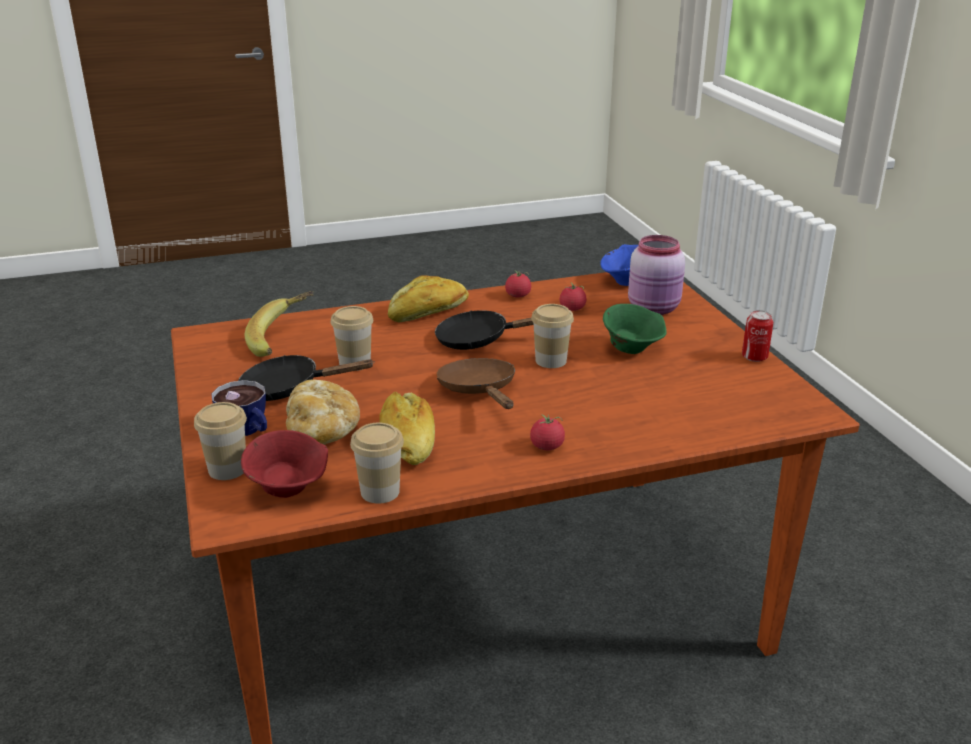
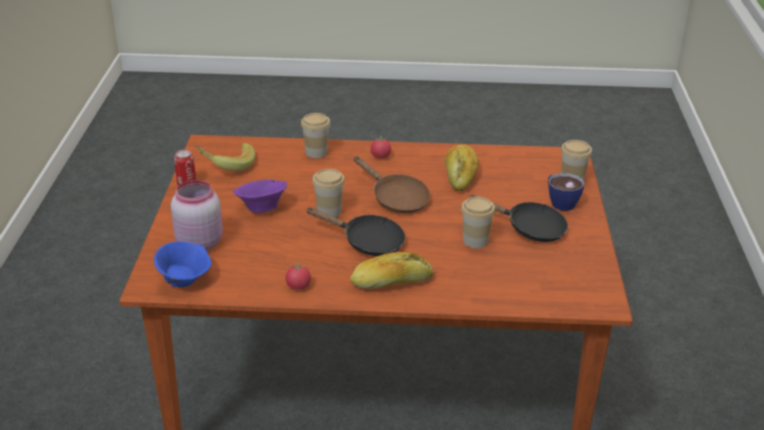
camera: 160 degrees left, 5 degrees up
red bowl [241,430,328,498] -> none
banana [245,291,313,357] -> banana moved to [194,143,255,171]
bread [286,380,360,445] -> none
cup [350,423,404,504] -> cup moved to [301,113,330,158]
brown frying pan [437,358,515,409] -> brown frying pan turned 45 degrees counterclockwise [353,156,430,213]
tomato [560,282,586,311] -> none
green bowl [603,304,667,354] -> purple bowl [233,180,287,213]

